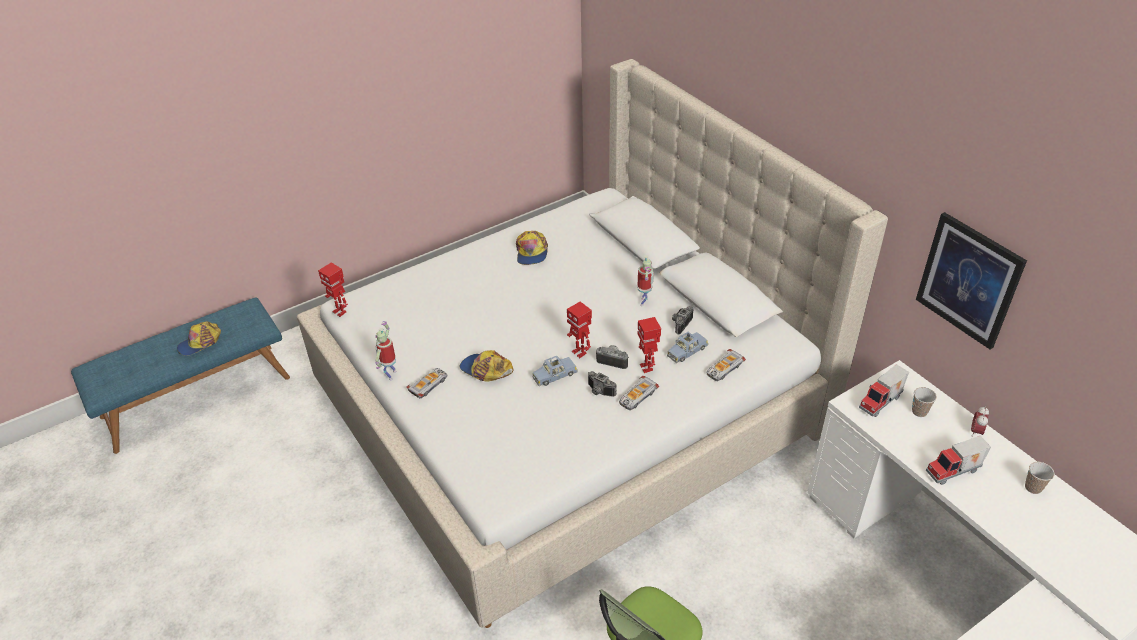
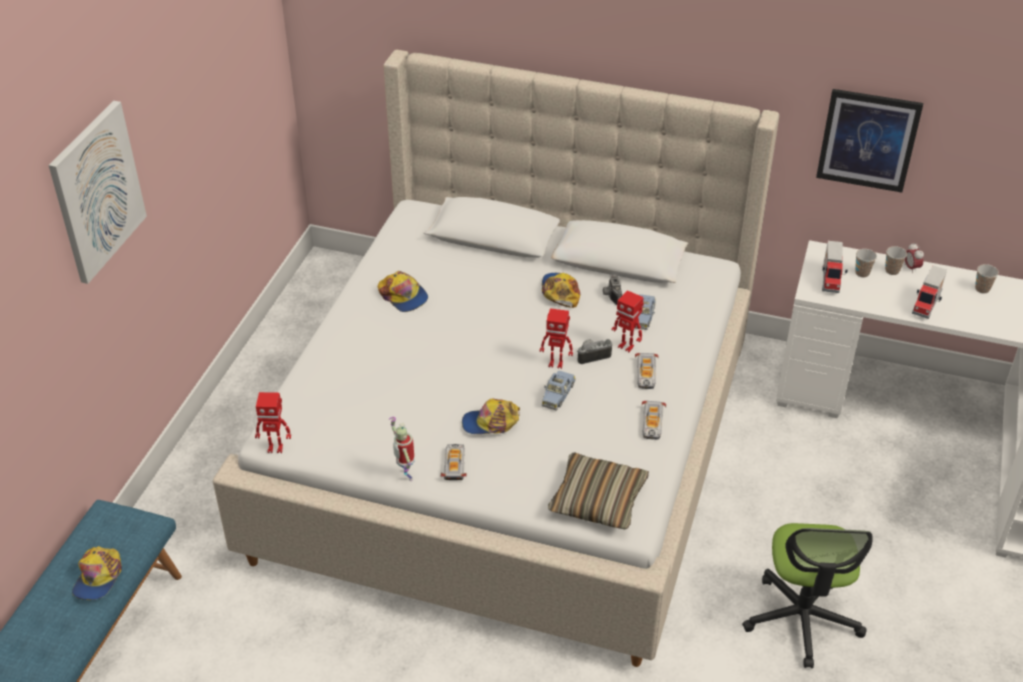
camera: 40 degrees left, 0 degrees up
camera [588,371,617,397] -> none
toy robot [637,255,654,306] -> cap [542,273,580,308]
toy car [706,349,746,381] -> toy car moved to [642,401,666,440]
none -> picture [48,101,147,284]
none -> pillow [548,452,649,529]
none -> cup [885,246,907,275]

